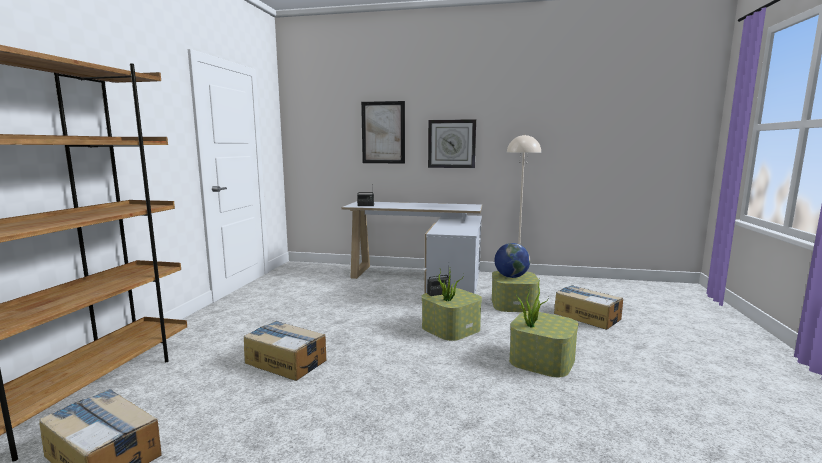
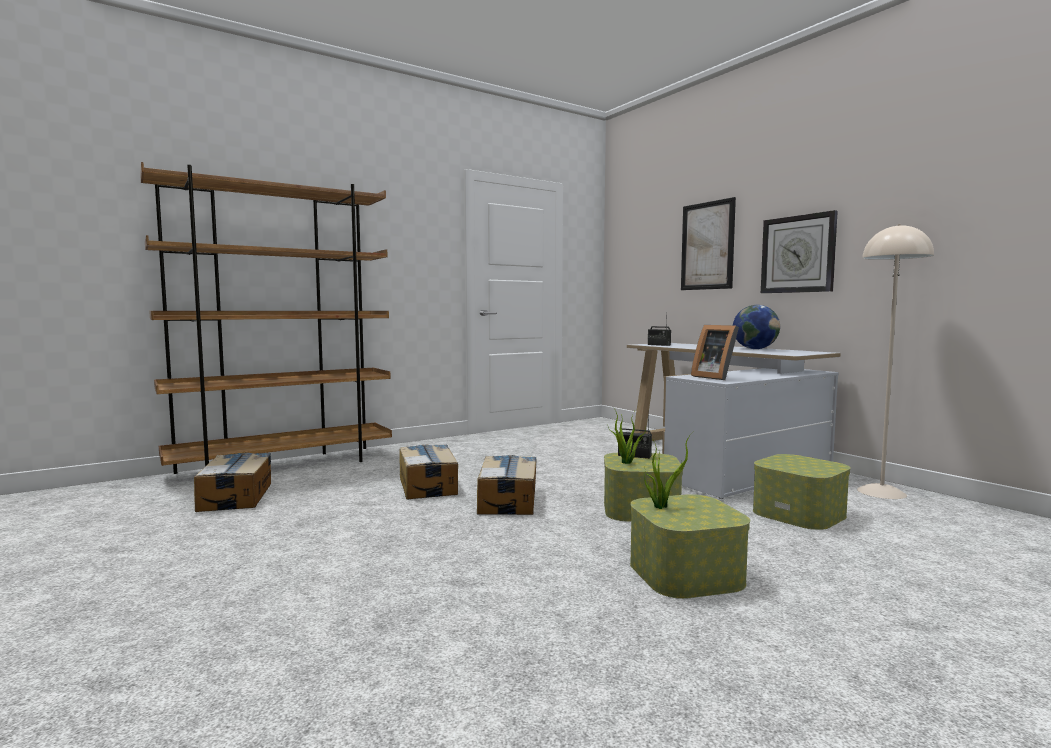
camera: 45 degrees right, 5 degrees down
globe [494,243,530,278] -> globe moved to [733,305,780,349]
cardboard box [554,285,623,330] -> cardboard box moved to [477,455,536,515]
none -> picture frame [691,325,739,380]

